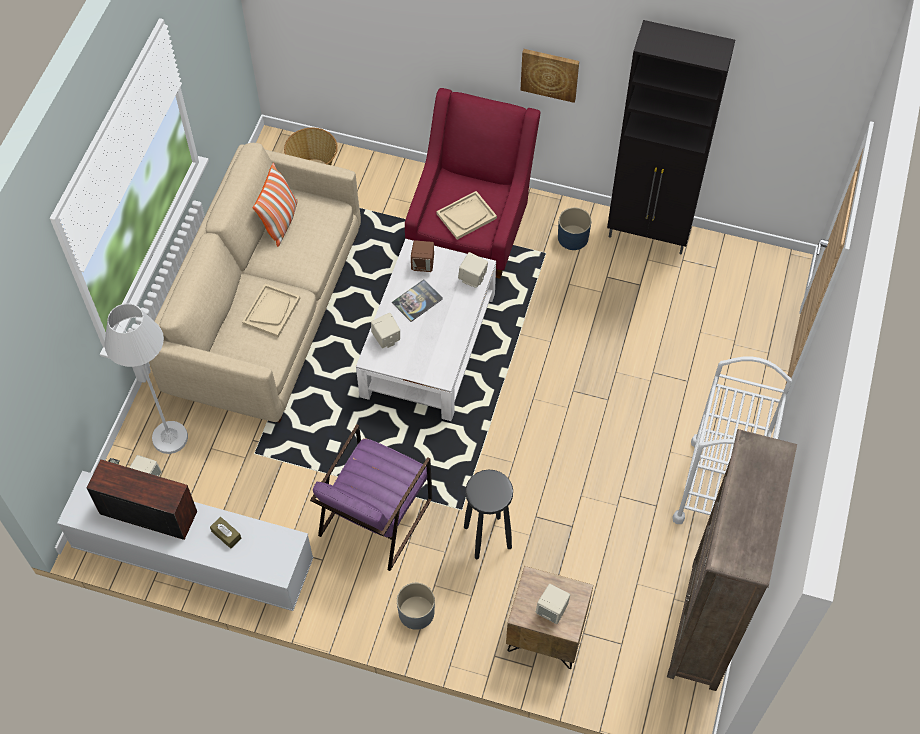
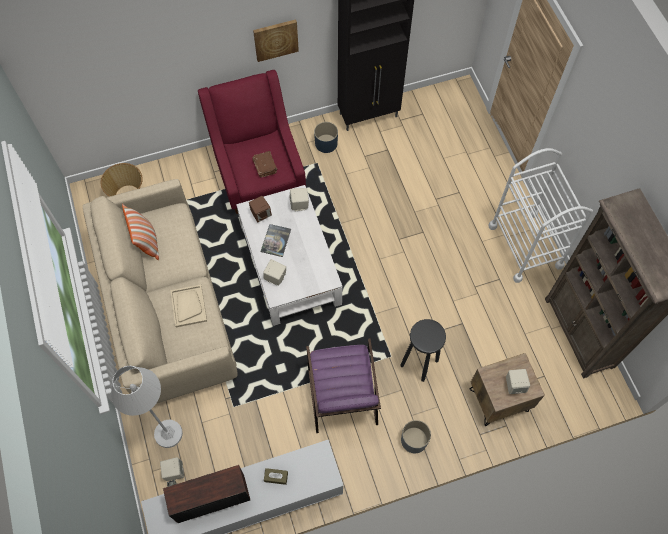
camera: 35 degrees left, 5 degrees up
beige tray [437,191,497,240] -> brown book [253,151,277,177]

